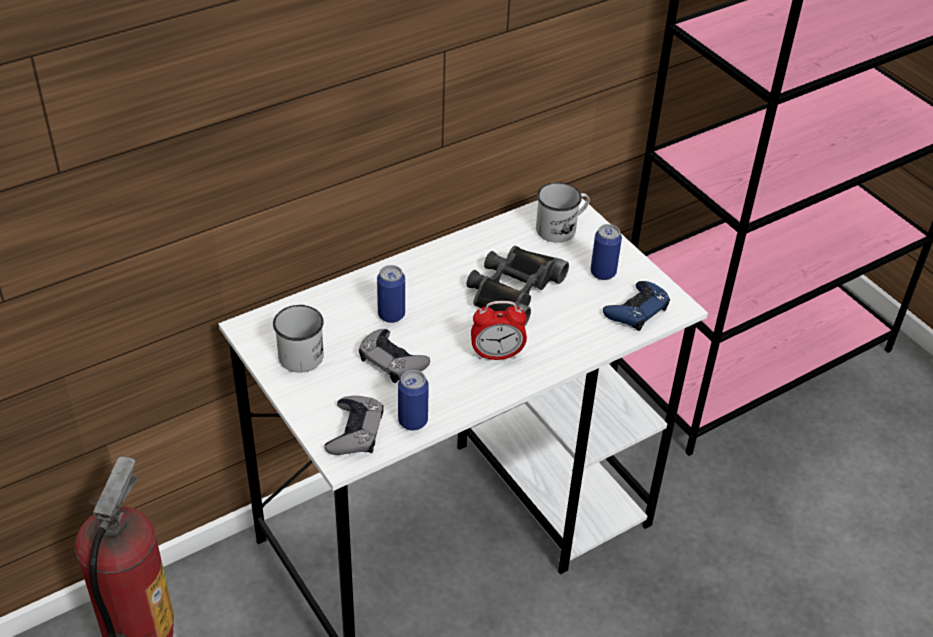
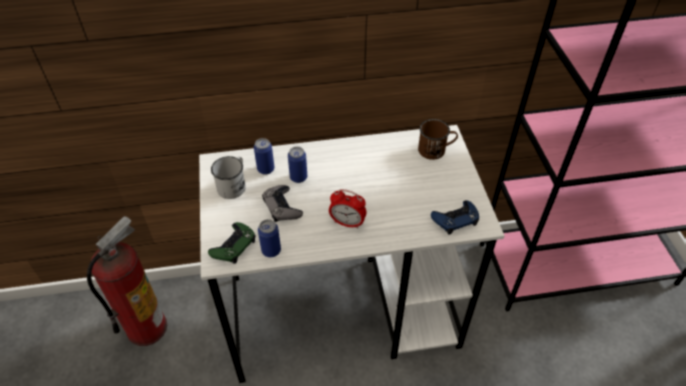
camera: 25 degrees right, 5 degrees up
grey game controller [324,396,384,455] -> green game controller [208,222,255,264]
black binoculars [466,246,569,326] -> none
white mug [536,182,590,243] -> brown mug [418,119,458,160]
can [591,224,622,280] -> can moved to [254,138,274,175]

